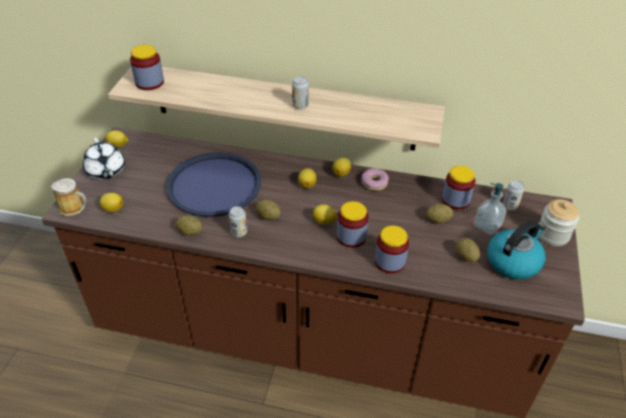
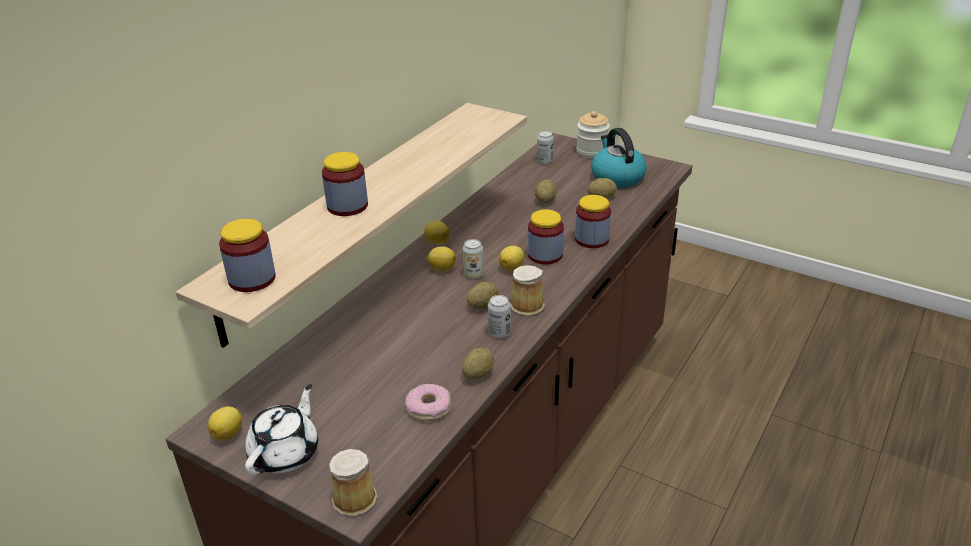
camera: 70 degrees left, 10 degrees down
white teapot [83,138,125,180] -> white teapot turned 60 degrees counterclockwise [245,384,318,475]
lemon [99,193,123,213] -> none
blue tray [166,152,261,217] -> none
can [292,76,309,110] -> can moved to [463,239,484,279]
donut [361,168,389,191] -> donut moved to [405,384,451,421]
jar [442,166,476,210] -> jar moved to [322,152,368,216]
soap dispenser [474,183,506,235] -> none
none -> mug [510,265,545,316]

